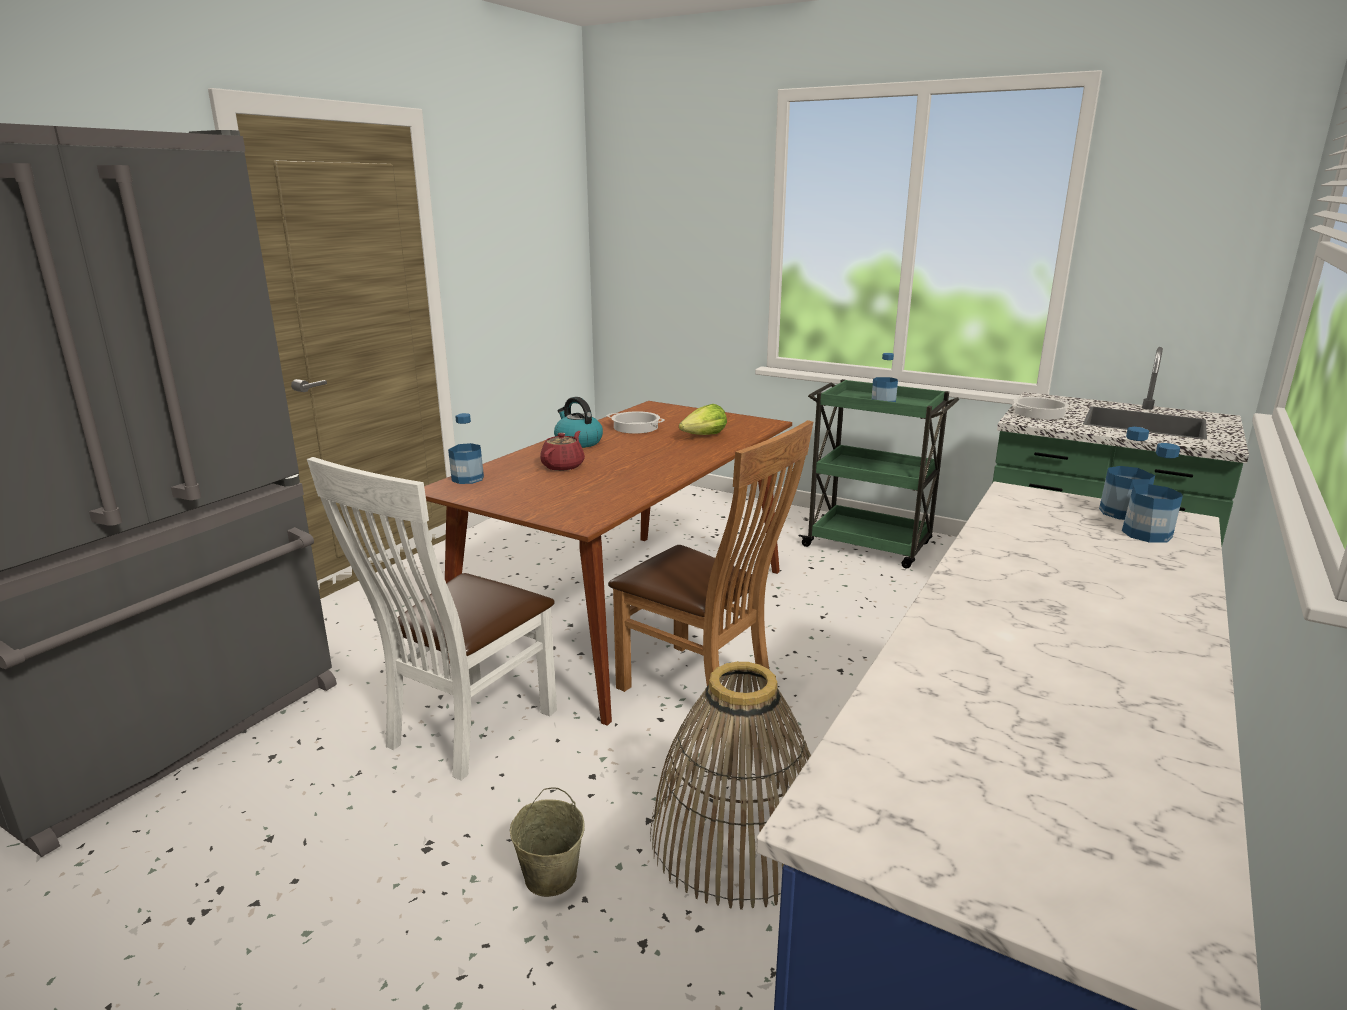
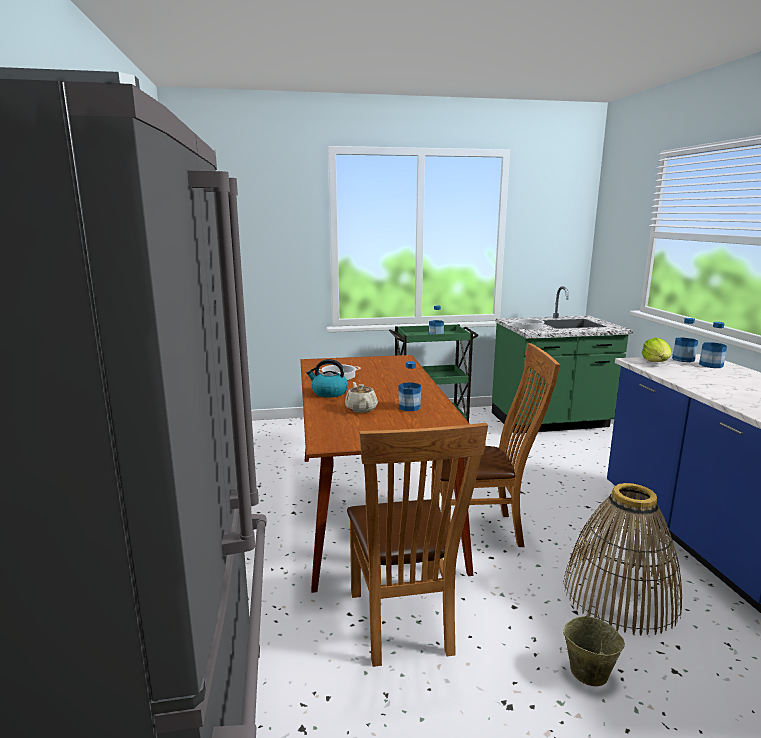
camera: 40 degrees left, 5 degrees down
white chair [307,457,557,781] -> brown chair [347,423,488,667]
bottle [448,413,484,484] -> bottle moved to [398,361,421,411]
red teapot [540,431,585,471] -> beige teapot [345,382,378,413]
lettuce [679,404,727,435] -> lettuce moved to [642,338,672,362]

